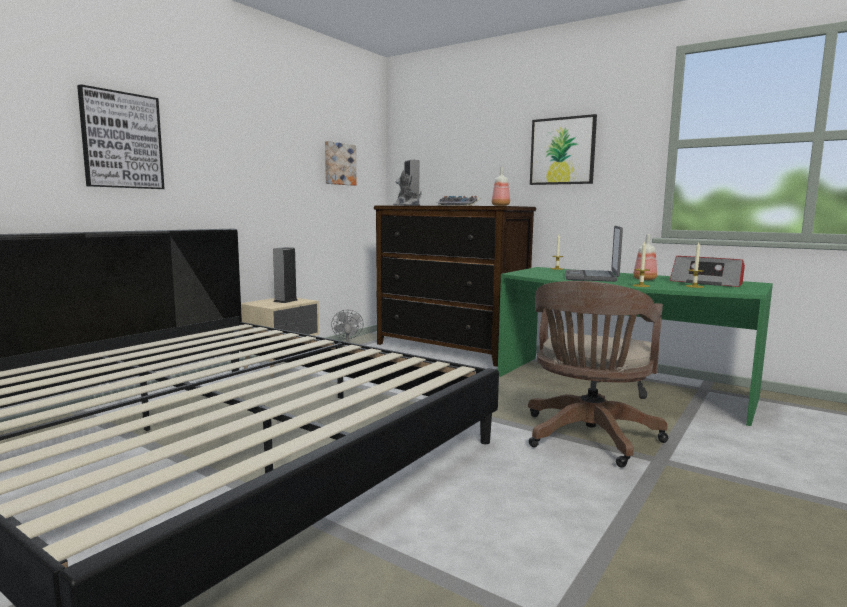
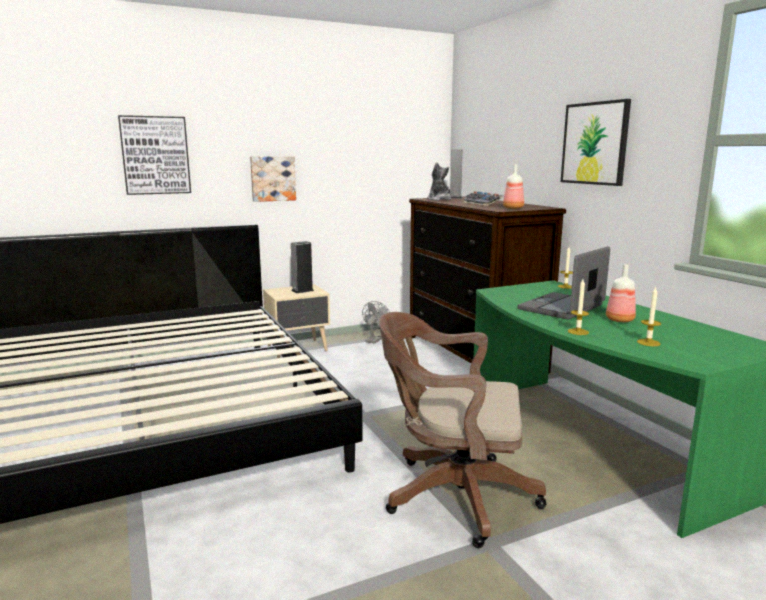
camera: 30 degrees right, 5 degrees up
picture [325,141,357,186] -> picture moved to [250,156,296,202]
brown office chair [528,281,669,468] -> brown office chair turned 45 degrees clockwise [379,312,546,548]
radio [670,256,745,287] -> none

